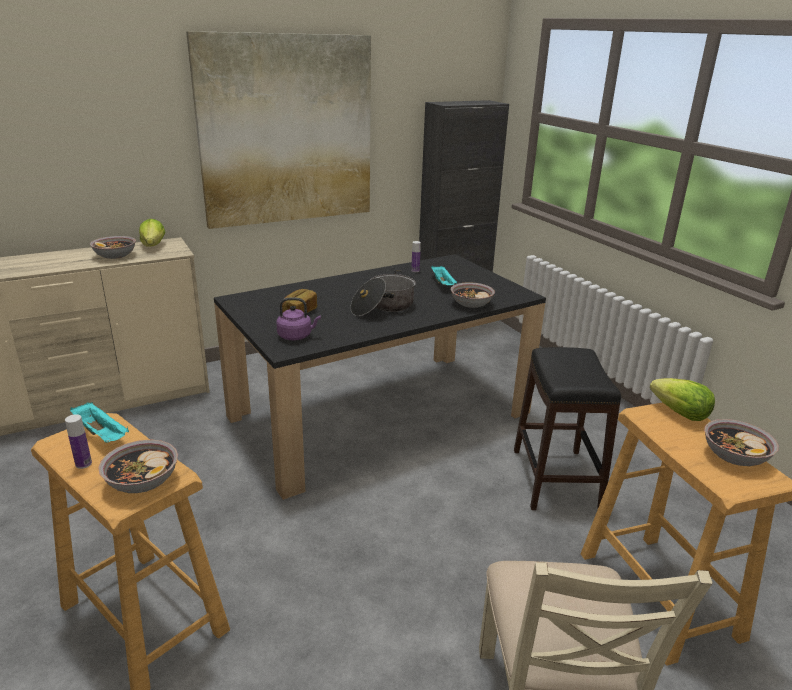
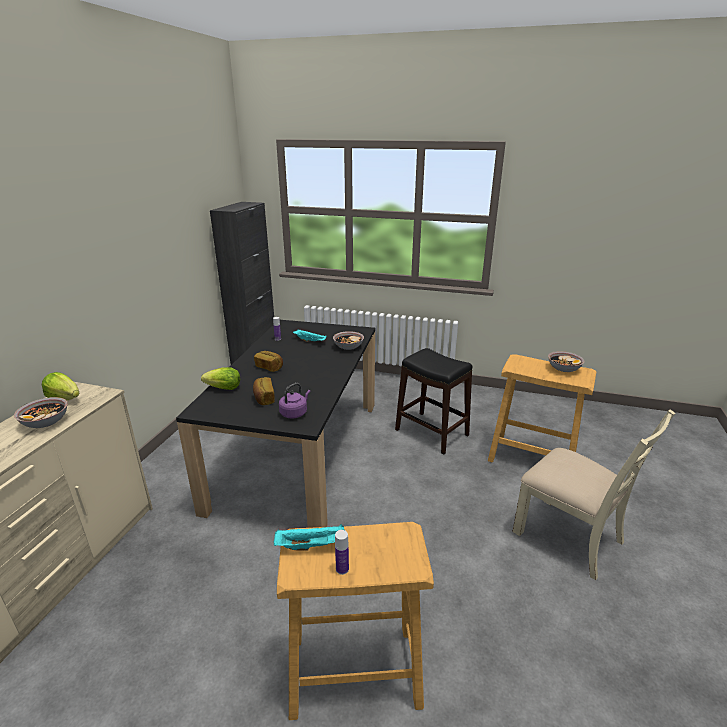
camera: 45 degrees left, 0 degrees up
bowl [98,440,178,493] -> none
picture [186,31,371,229] -> none
cooking pot [350,270,416,316] -> none
lettuce [650,378,715,421] -> lettuce moved to [201,367,240,390]
none -> bread [254,351,283,372]

